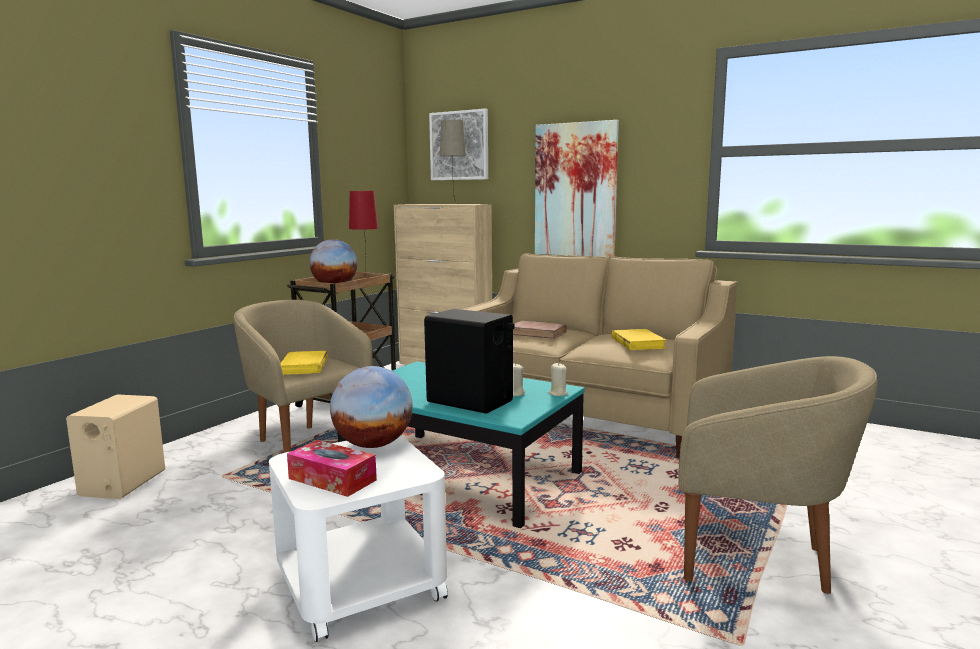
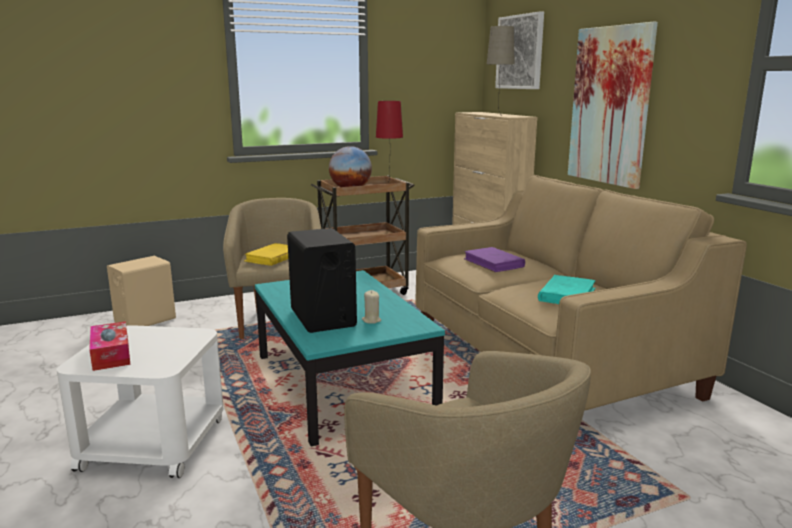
camera: 35 degrees right, 5 degrees up
globe [330,366,413,448] -> none
brown book [513,321,567,339] -> purple book [464,247,525,272]
beige candle [548,363,568,396] -> none
yellow book [611,329,667,350] -> turquoise book [538,275,596,304]

